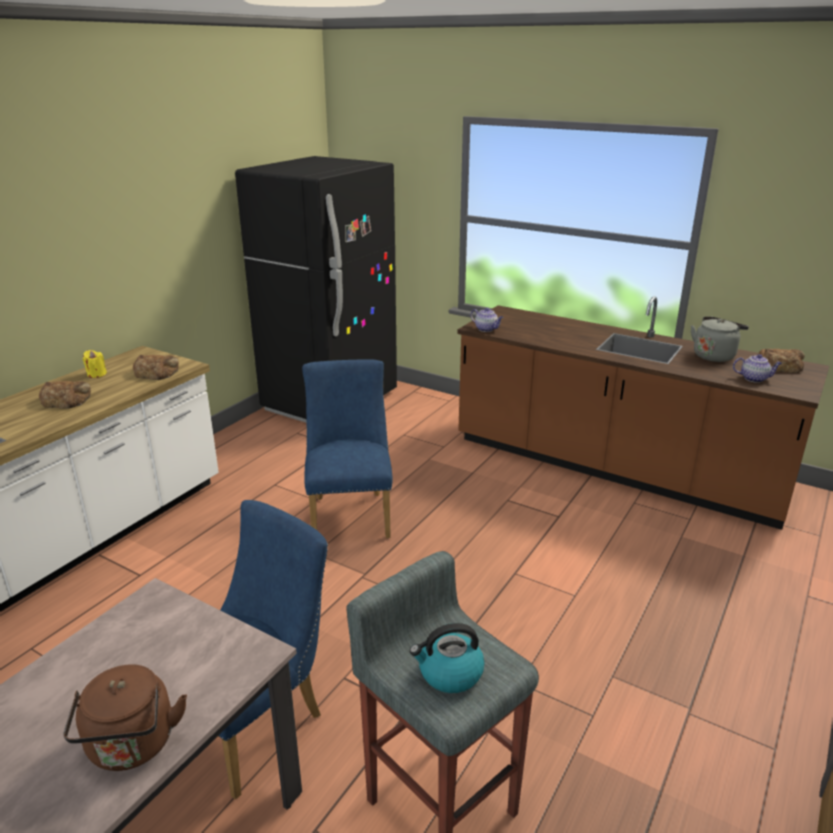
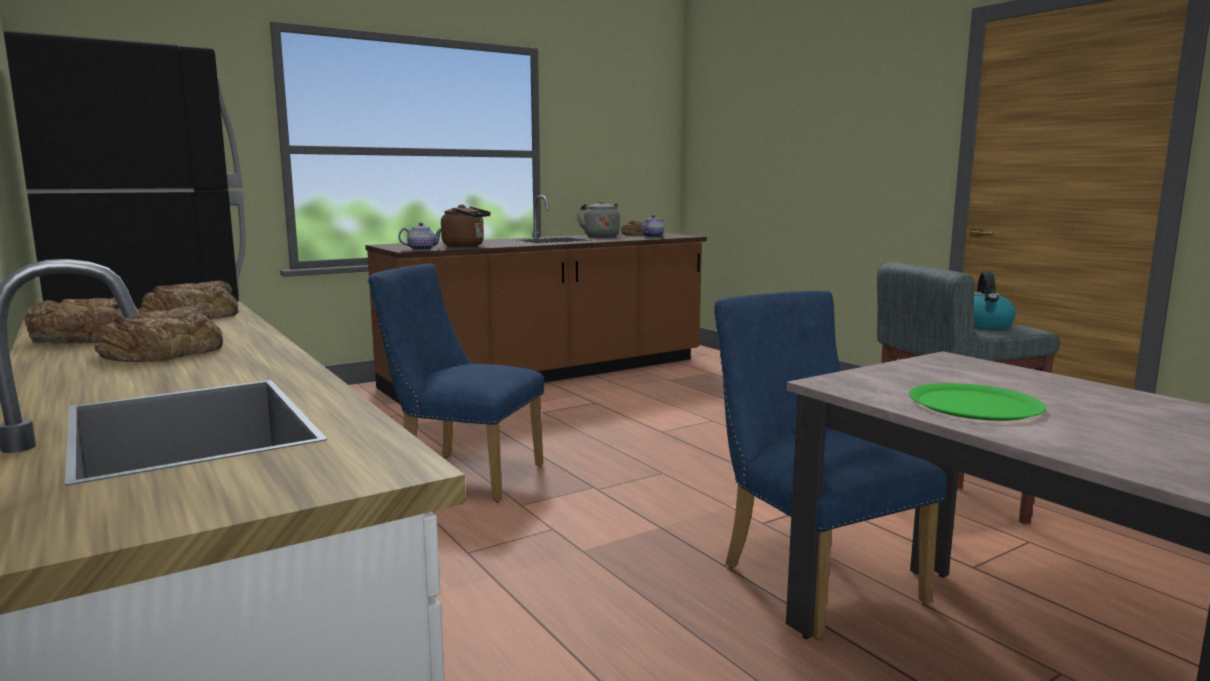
camera: 65 degrees left, 15 degrees down
brown kettle [63,664,187,771] -> brown kettle moved to [441,205,491,247]
yellow candle [83,350,107,378] -> bread [24,297,140,344]
none -> green plate [909,383,1046,421]

